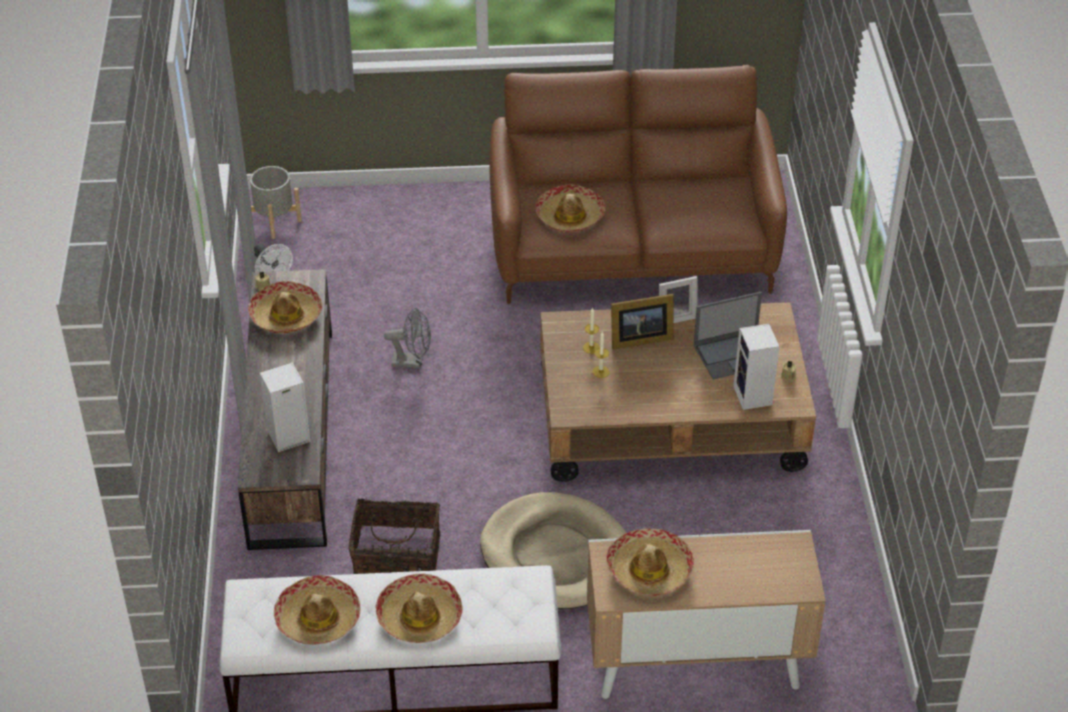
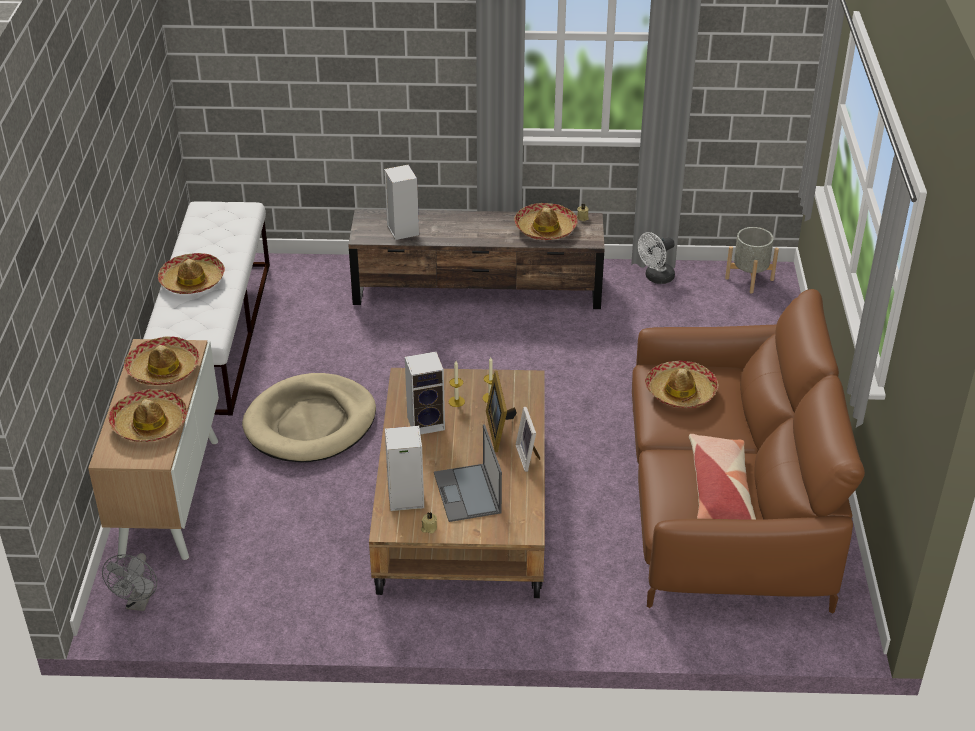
camera: 95 degrees right, 5 degrees down
hat [274,575,361,645] -> hat moved to [108,389,187,442]
basket [348,499,441,574] -> none
grey fan [384,307,431,368] -> grey fan moved to [102,553,157,611]
none -> speaker [405,352,445,435]
none -> pillow [689,434,756,520]

